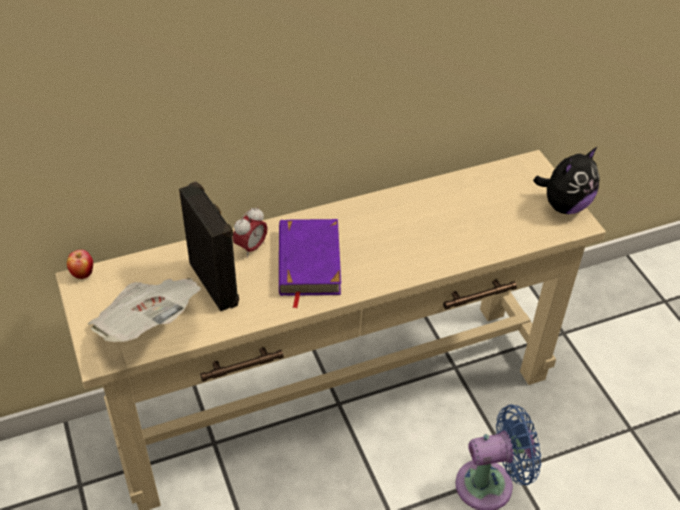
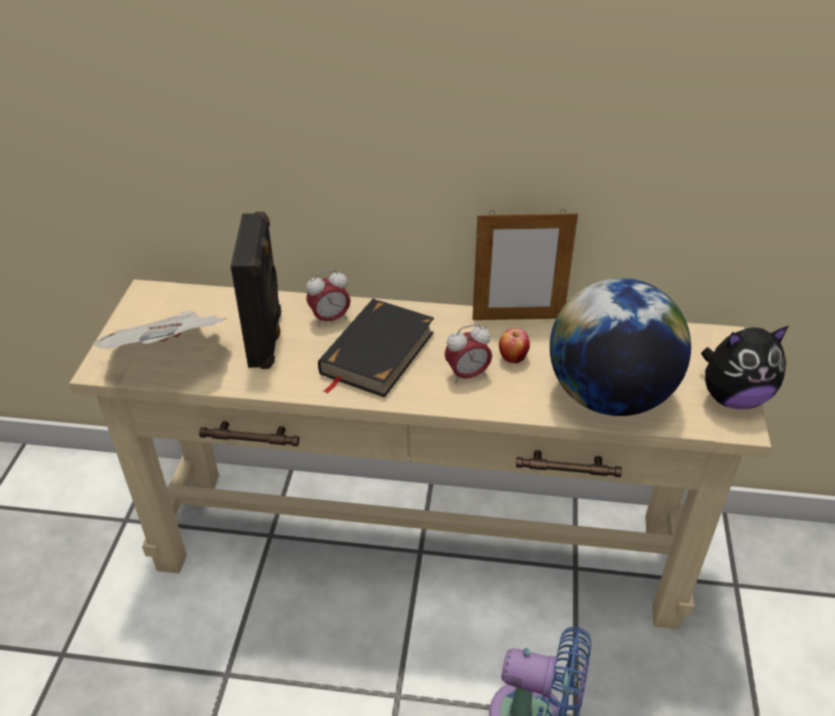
camera: 30 degrees right, 5 degrees down
apple [67,250,93,279] -> apple moved to [499,328,530,364]
purple book [279,219,341,308] -> black book [318,299,434,397]
none -> alarm clock [445,324,492,384]
none -> picture frame [472,209,578,320]
none -> globe [550,278,691,416]

